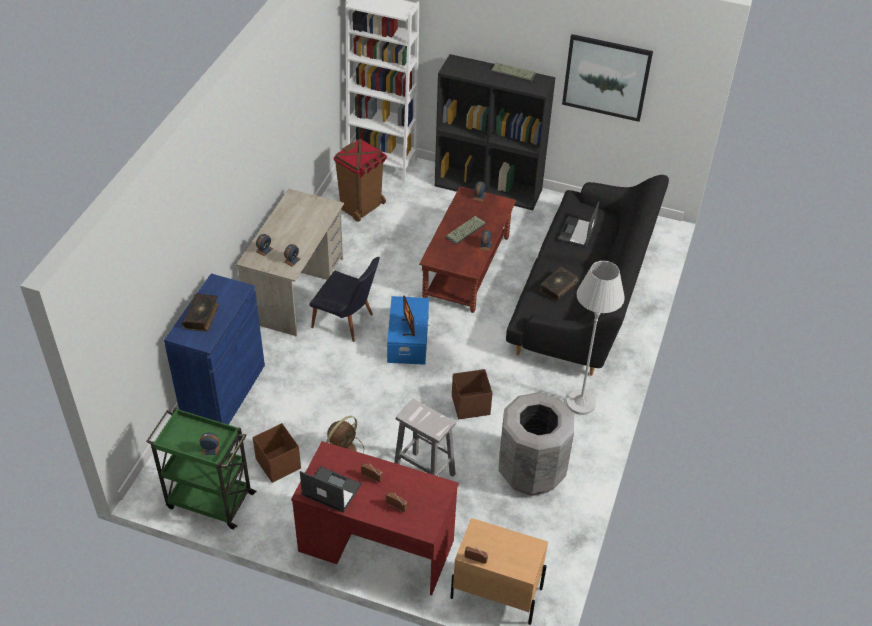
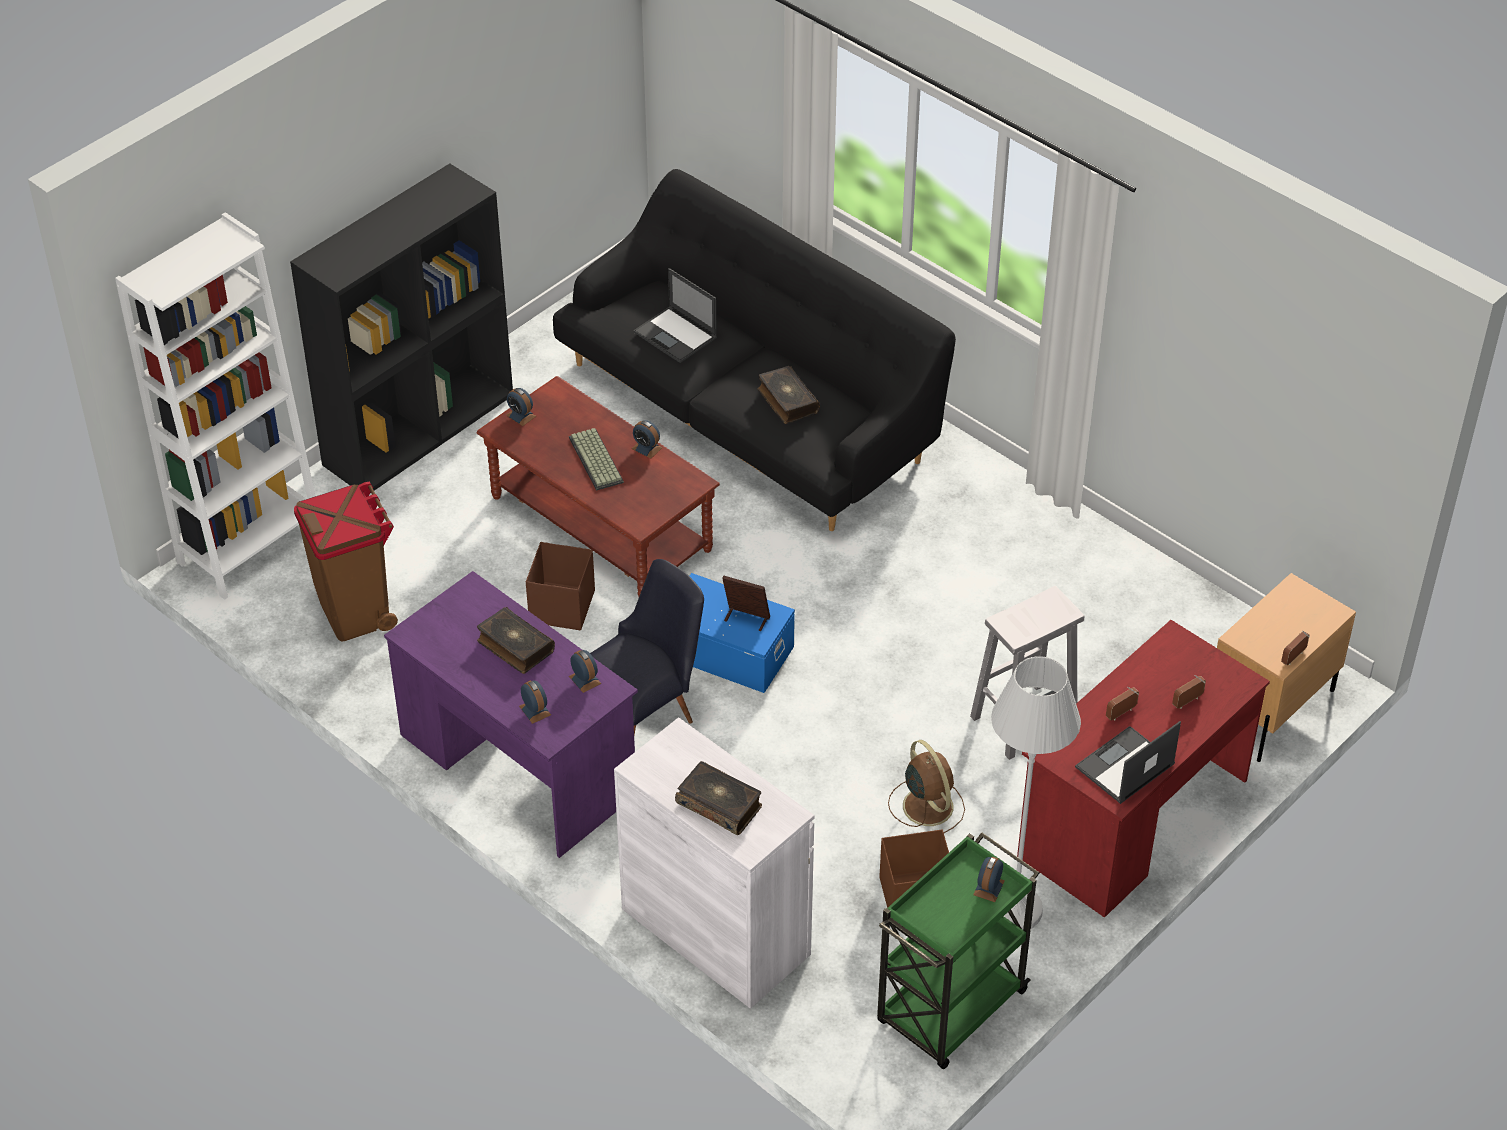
camera: 65 degrees left, 0 degrees up
blue cabinet [164,274,265,425] -> white cabinet [614,717,815,1009]
beige desk [236,189,344,336] -> purple desk [384,571,638,858]
brown storage box [452,369,492,419] -> brown storage box moved to [526,542,595,630]
keyboard [490,62,536,82] -> none
grey trash can [499,392,574,496] -> none
picture [562,34,653,122] -> none
white floor lamp [566,261,625,415] -> white floor lamp moved to [991,656,1081,930]
none -> book [477,607,555,674]

